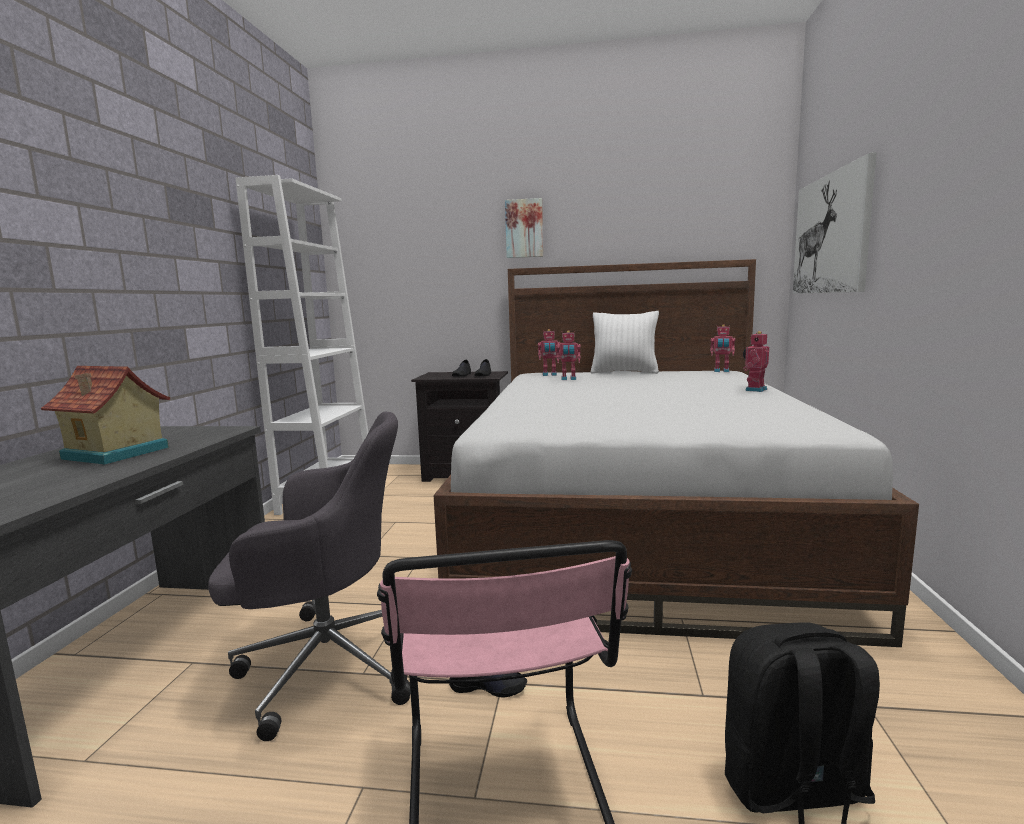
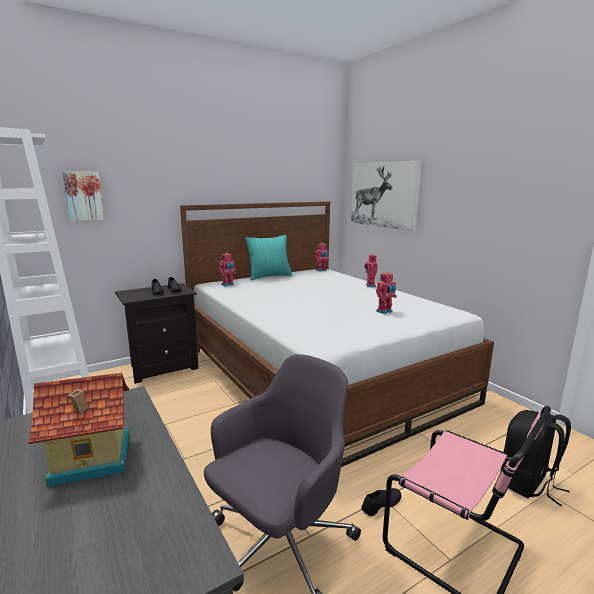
camera: 40 degrees left, 5 degrees up
picture [505,198,543,258] -> picture moved to [62,171,104,221]
toy robot [556,330,581,380] -> toy robot moved to [376,272,397,314]
white pillow [590,311,659,374] -> turquoise pillow [246,235,292,280]

